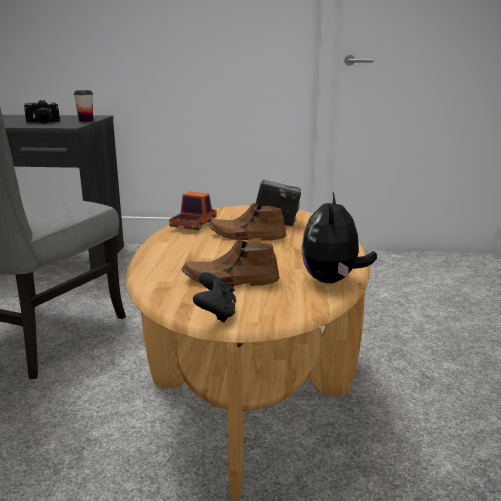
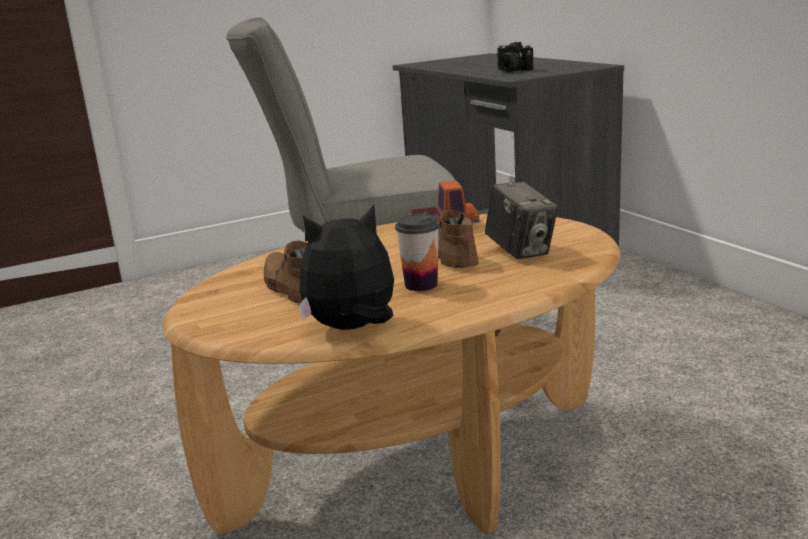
camera: 60 degrees right, 0 degrees up
cup [74,90,93,122] -> cup moved to [395,214,440,291]
black game controller [193,272,236,323] -> none

